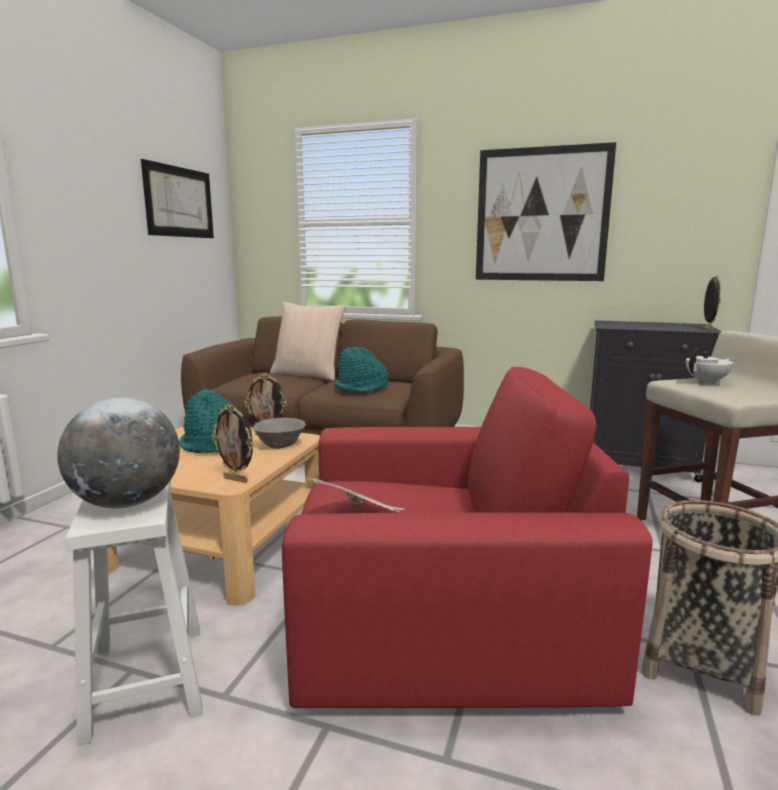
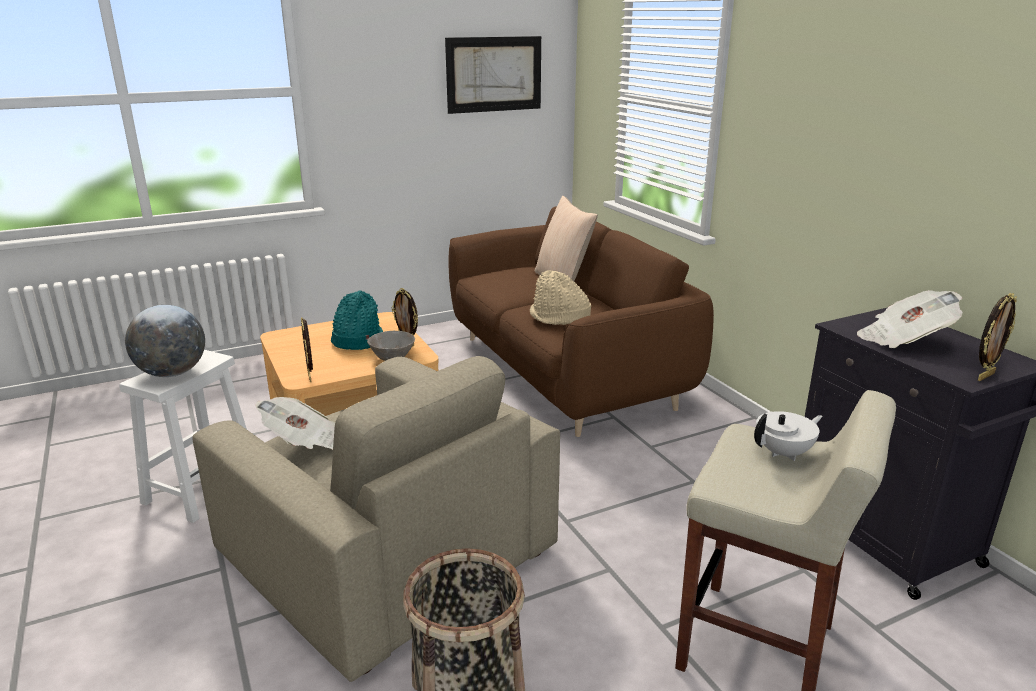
camera: 45 degrees right, 10 degrees up
red armchair [282,367,653,708] -> beige armchair [192,356,560,682]
turquoise hat [335,347,389,392] -> beige hat [530,270,591,325]
picture [476,142,616,281] -> none
white teapot [686,348,733,385] -> white teapot turned 45 degrees counterclockwise [754,411,823,461]
none -> newspaper [857,290,963,348]

